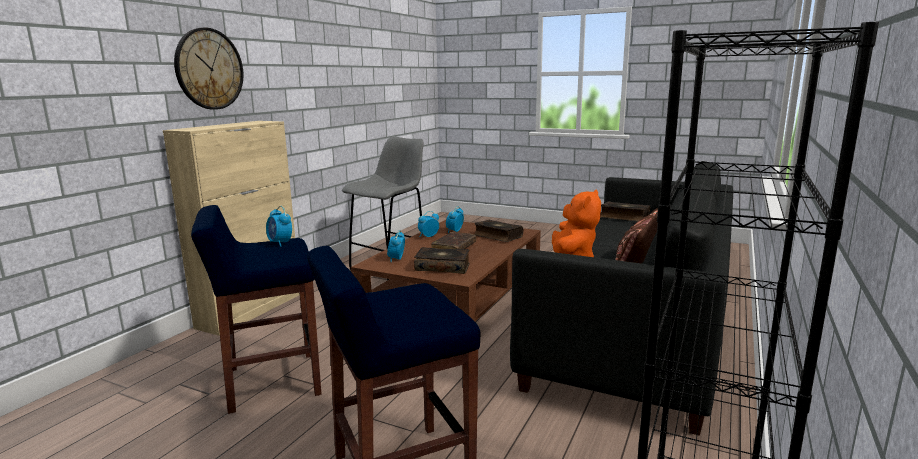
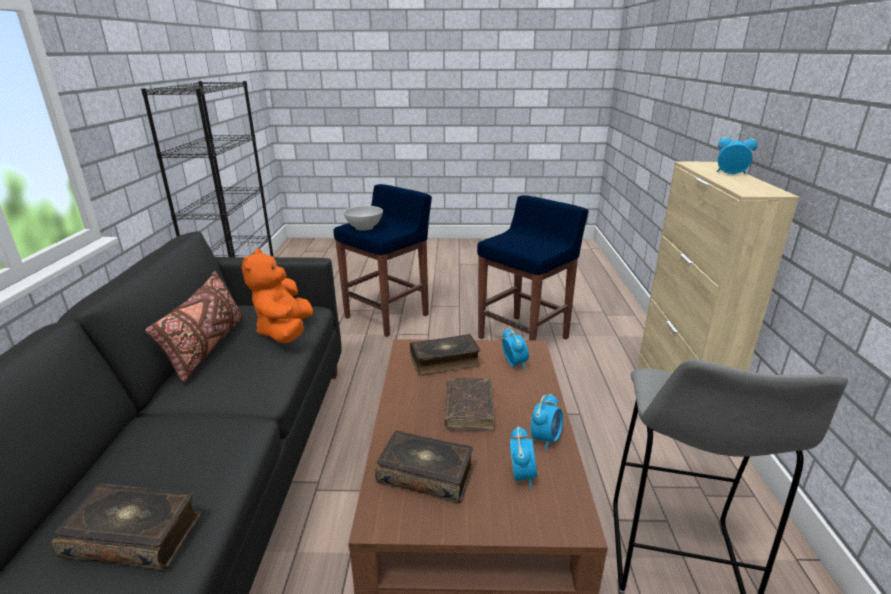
camera: 155 degrees right, 10 degrees up
wall clock [174,28,243,109] -> none
alarm clock [266,206,292,247] -> alarm clock moved to [717,132,758,174]
none -> white bowl [343,206,383,231]

